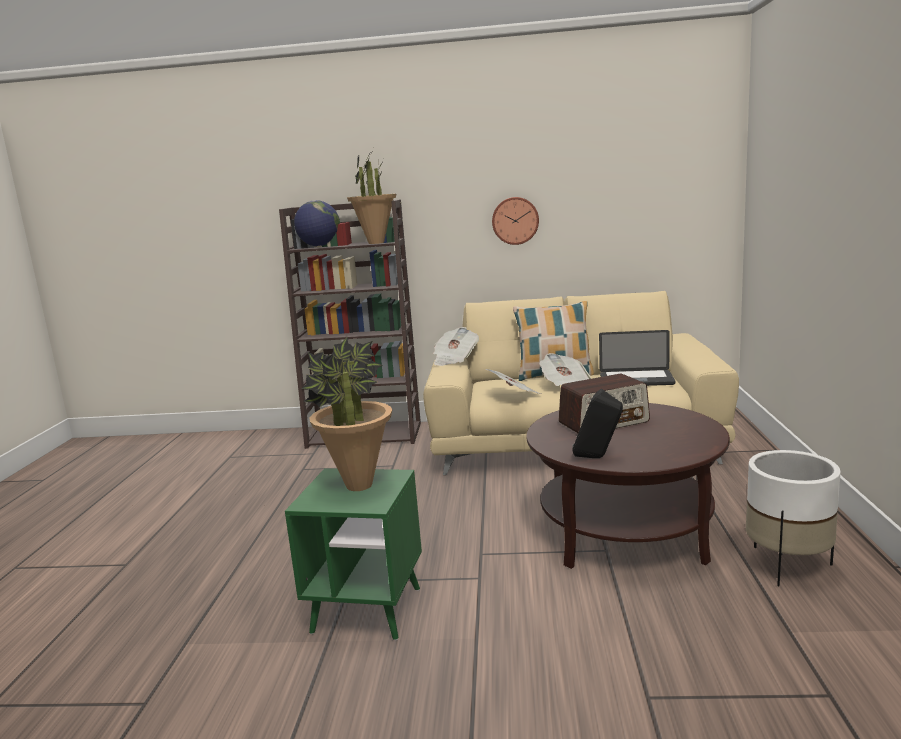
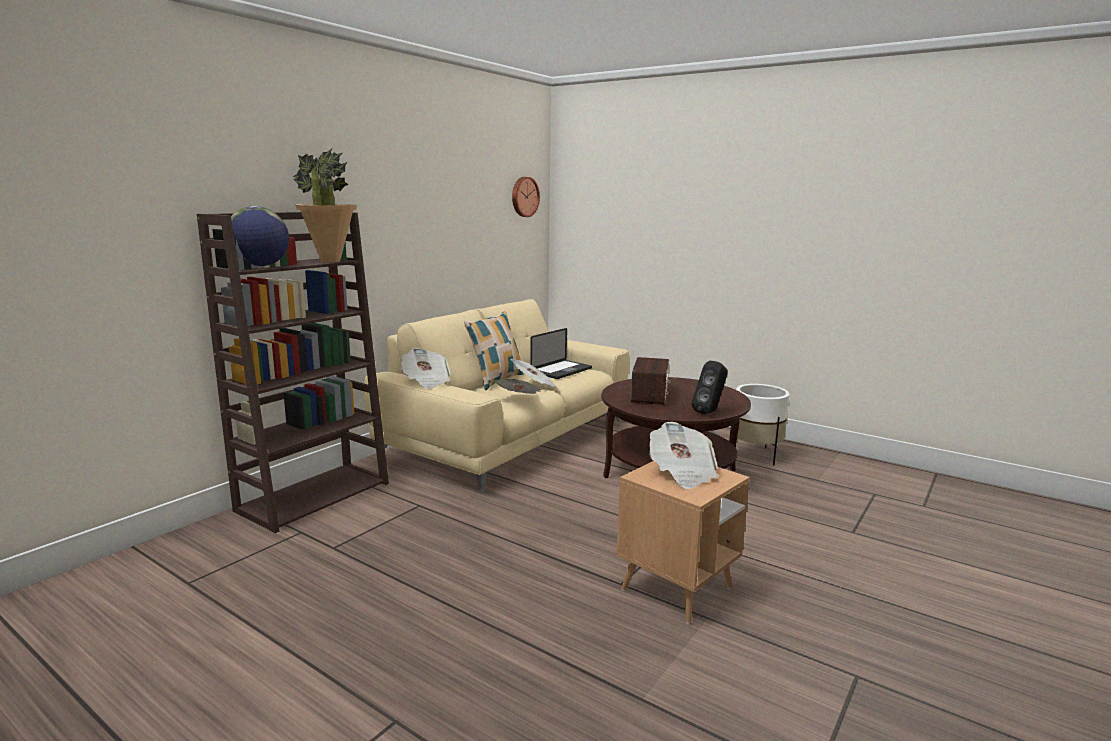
camera: 60 degrees left, 0 degrees up
green side table [285,468,422,640] -> brown side table [617,461,750,624]
potted plant [301,337,392,491] -> newspaper [649,422,719,489]
wall clock [492,197,539,245] -> wall clock moved to [512,177,540,217]

